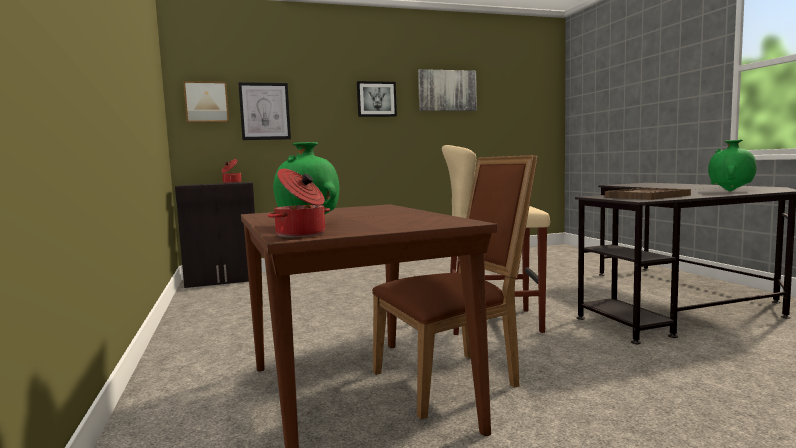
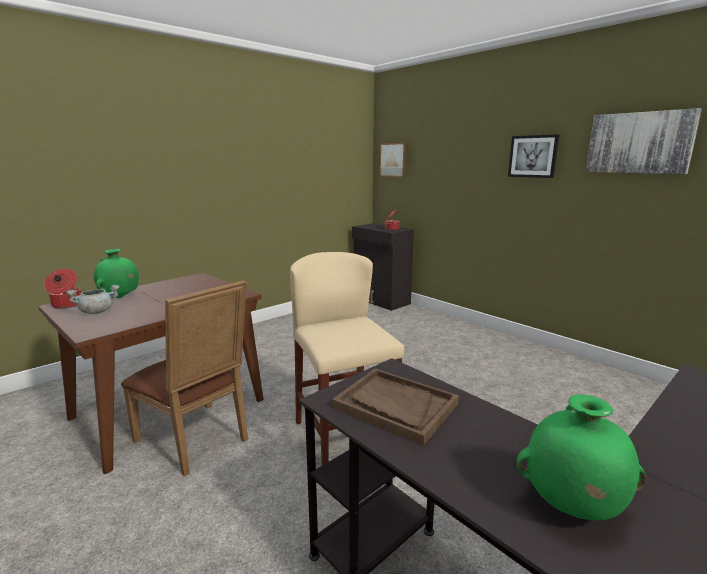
camera: 65 degrees right, 10 degrees up
picture [238,82,291,140] -> none
none -> grey cooking pot [66,285,120,314]

